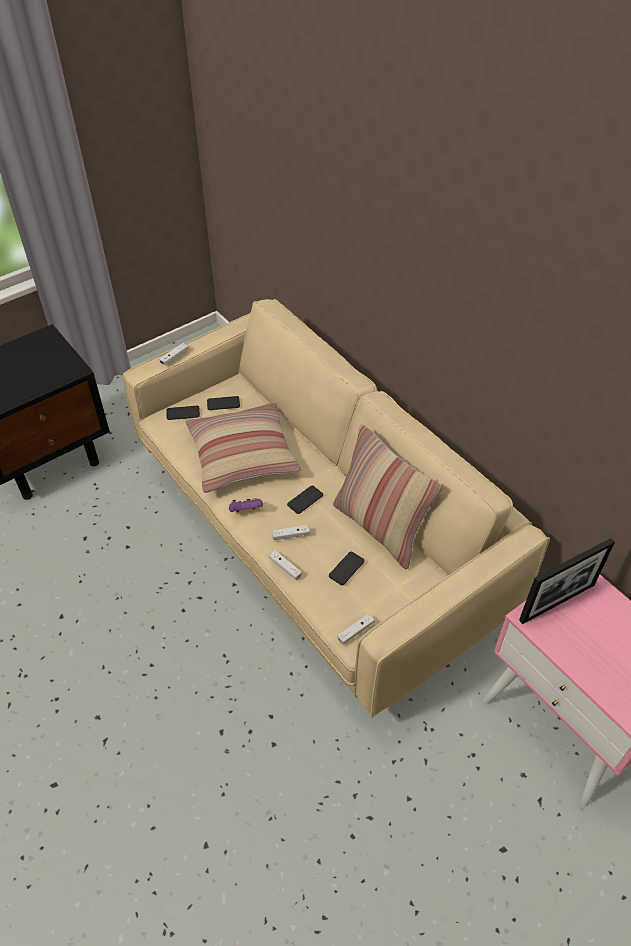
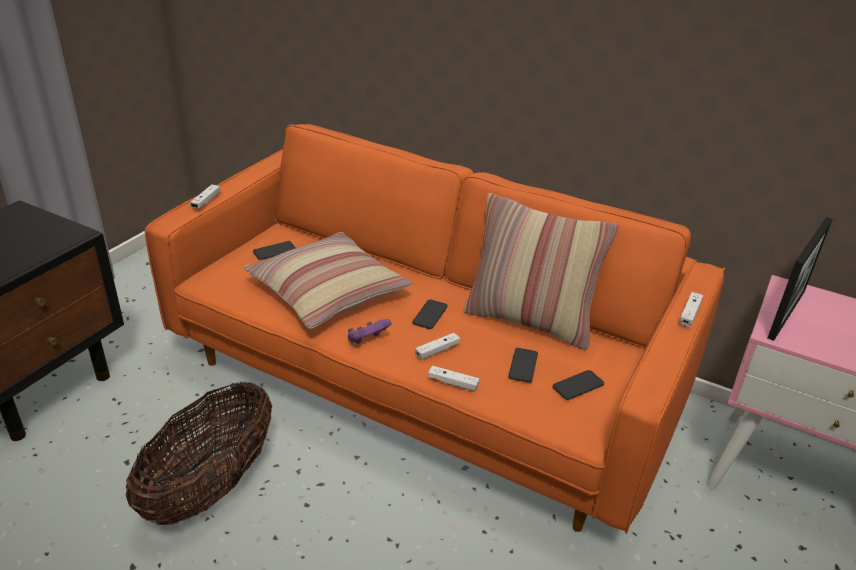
camera: 25 degrees left, 15 degrees down
beige sofa [123,299,550,718] -> orange sofa [145,124,725,534]
phone [166,406,200,420] -> phone moved to [553,370,604,400]
white game controller [337,614,374,645] -> white game controller moved to [679,292,703,327]
none -> basket [126,381,272,525]

